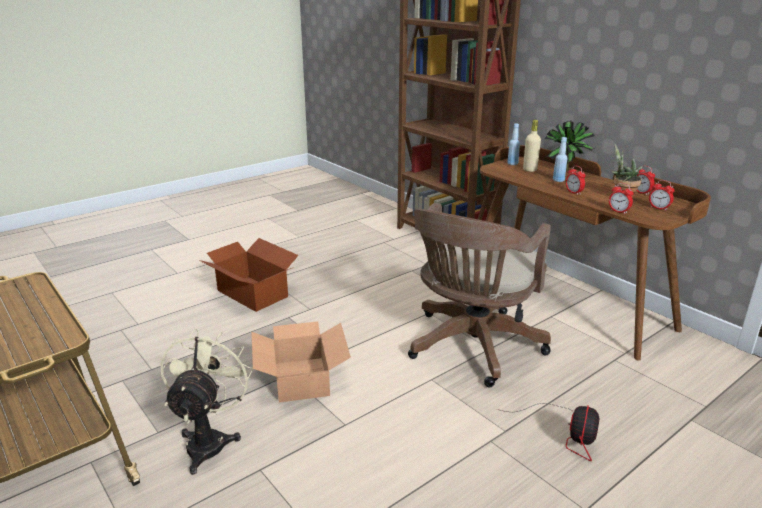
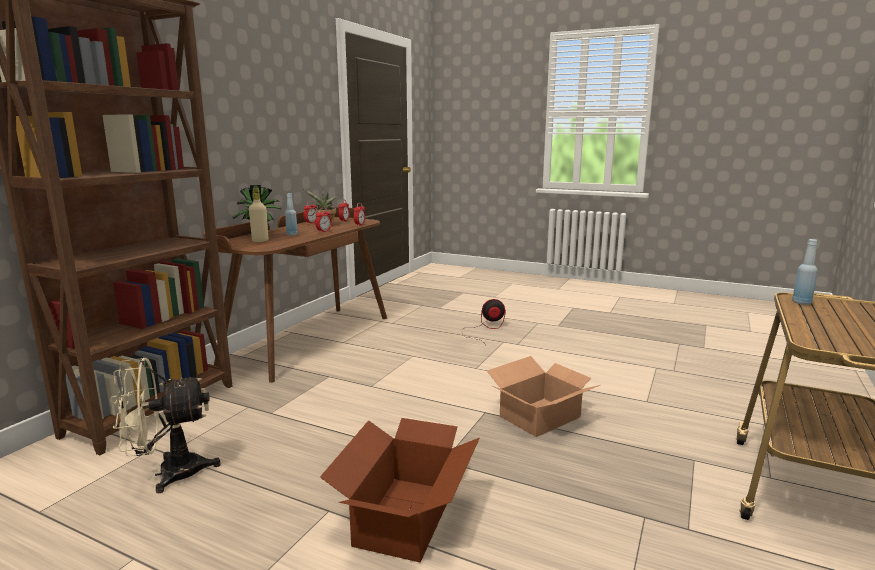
camera: 115 degrees left, 10 degrees down
beige fan [160,328,253,475] -> beige fan moved to [111,358,221,494]
brown office chair [408,203,551,387] -> none
blue bottle [507,123,520,165] -> blue bottle moved to [792,239,818,305]

